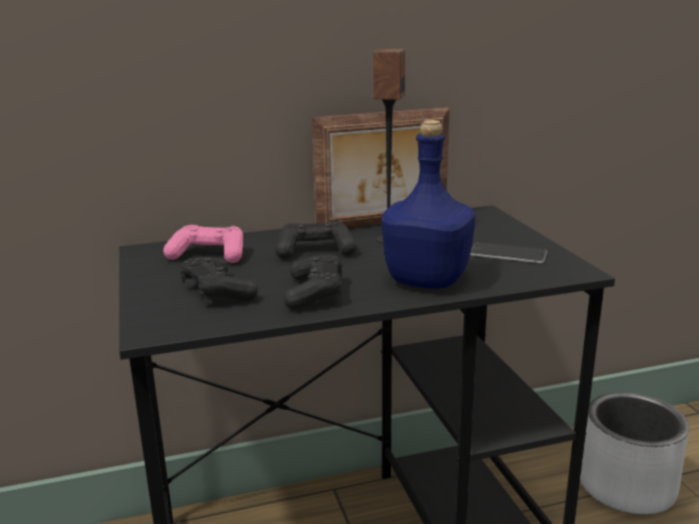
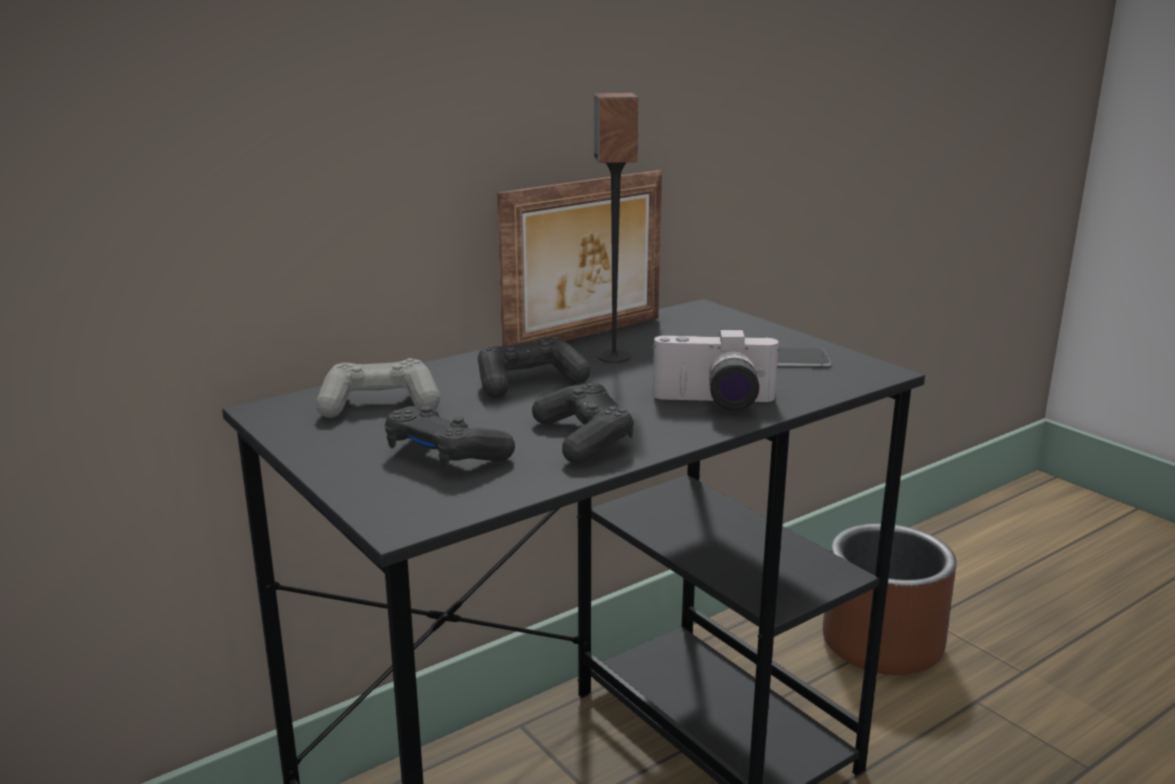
camera: 20 degrees left, 0 degrees up
pink game controller [163,225,243,263] -> grey game controller [316,358,440,418]
blue bottle [382,120,475,289] -> camera [652,328,781,411]
grey planter [580,392,689,514] -> brown planter [823,523,957,675]

